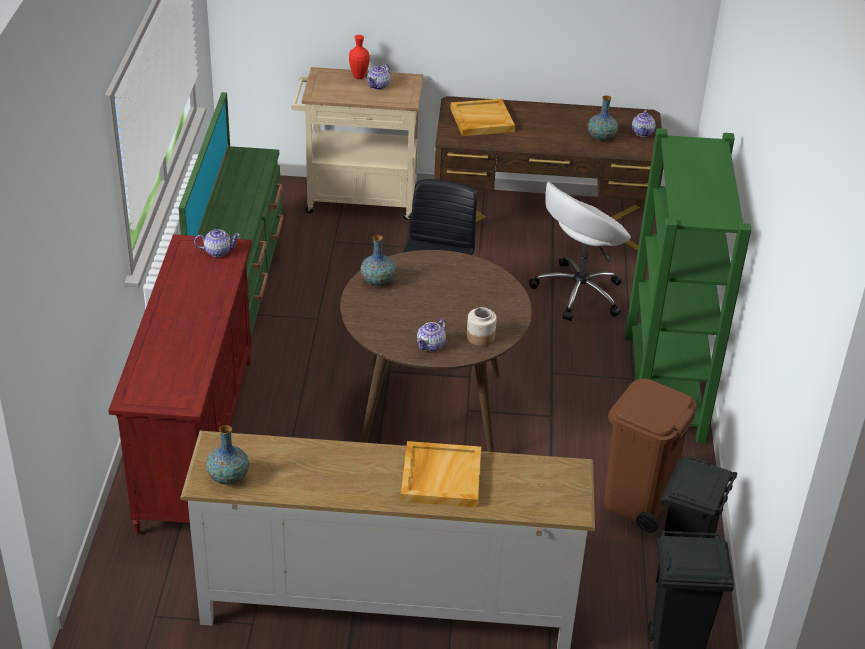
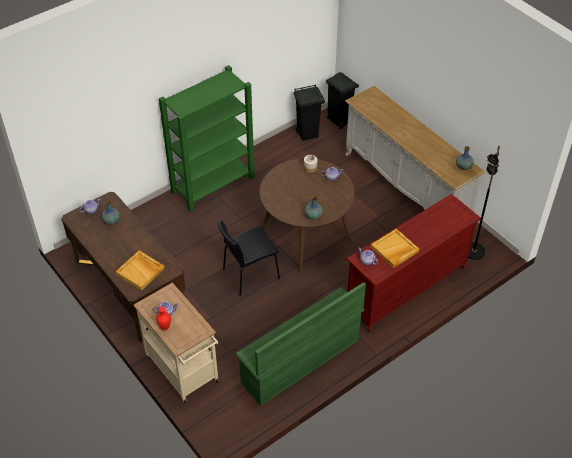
camera: 130 degrees left, 10 degrees up
beige tray [400,441,481,507] -> beige tray moved to [371,228,419,268]
white office chair [529,182,631,321] -> none
brown trash can [604,379,696,533] -> none
none -> black floor lamp [468,146,500,260]

